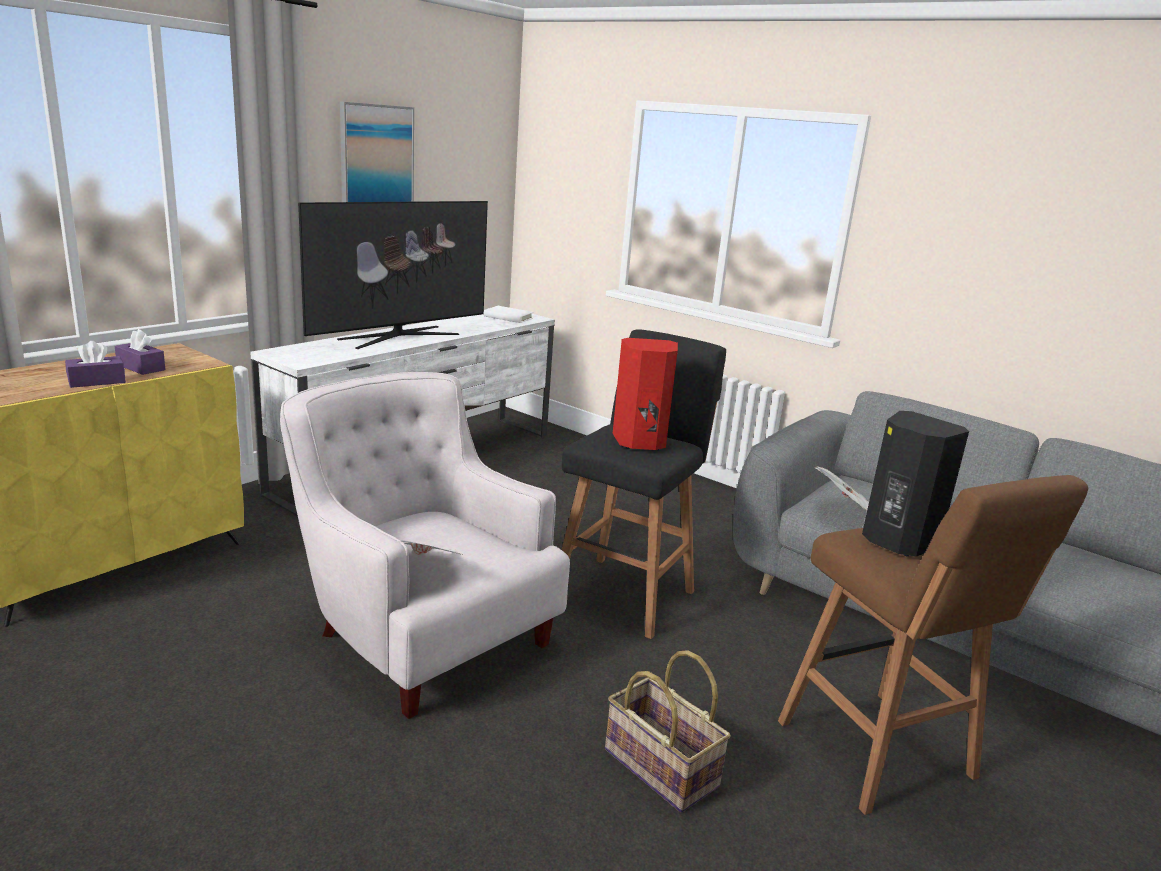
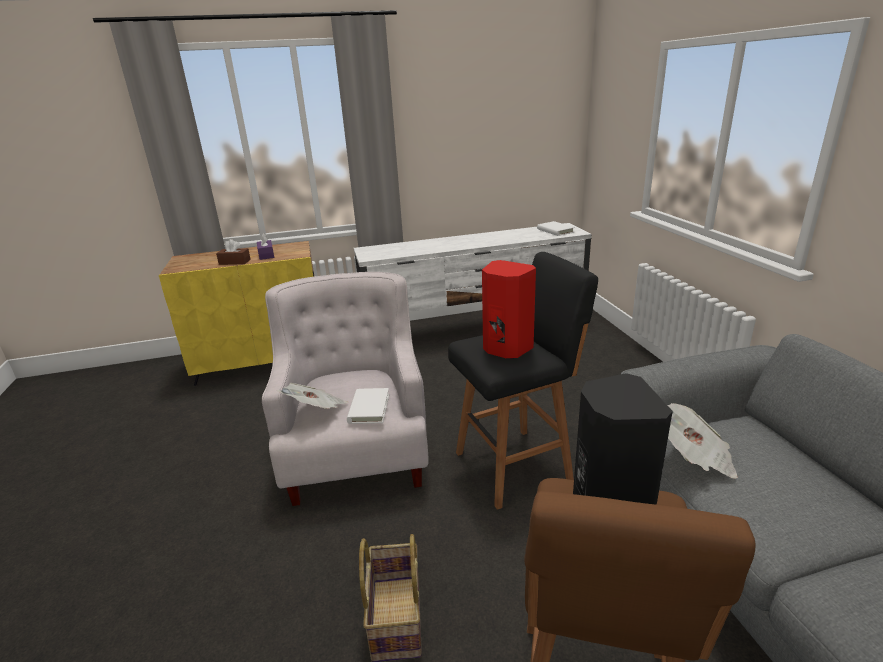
camera: 40 degrees right, 5 degrees up
purple tissue box [65,341,126,388] -> brown tissue box [216,239,251,265]
television [298,201,488,349] -> none
picture [340,101,414,202] -> none
none -> white book [347,388,389,424]

